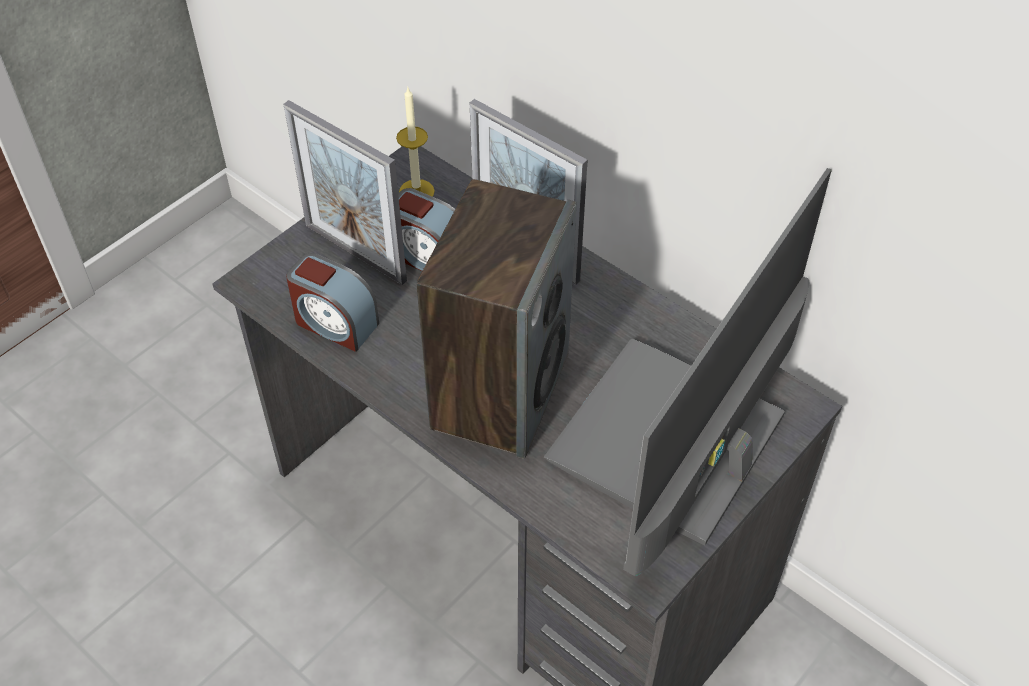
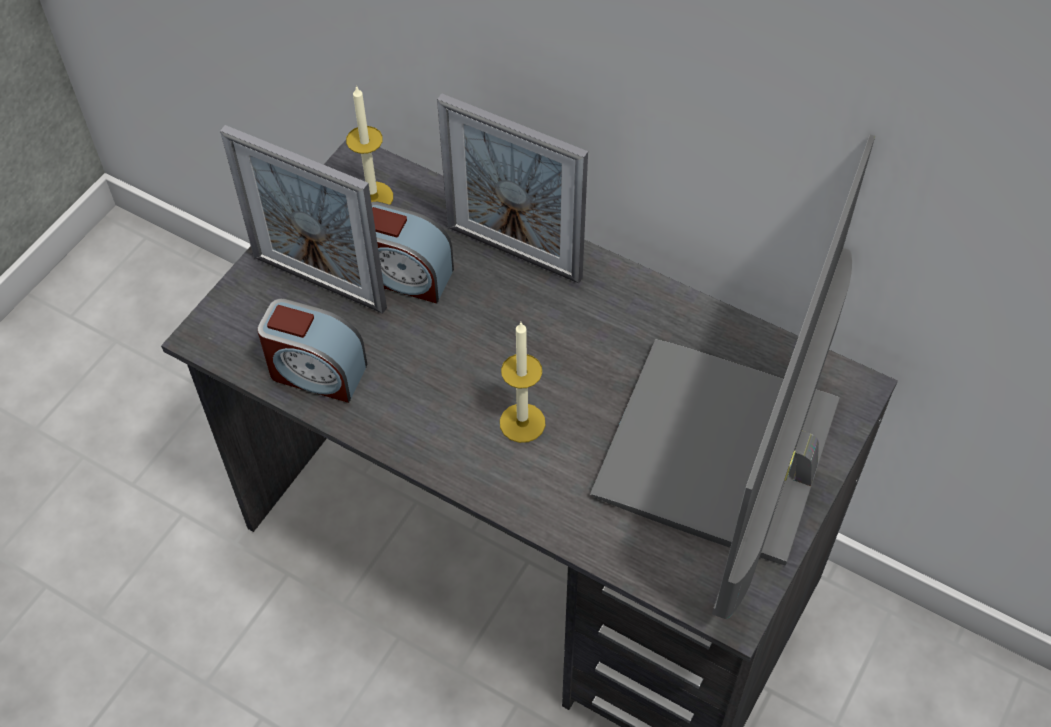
camera: 10 degrees left, 5 degrees up
speaker [417,179,576,458] -> candle [500,322,545,443]

